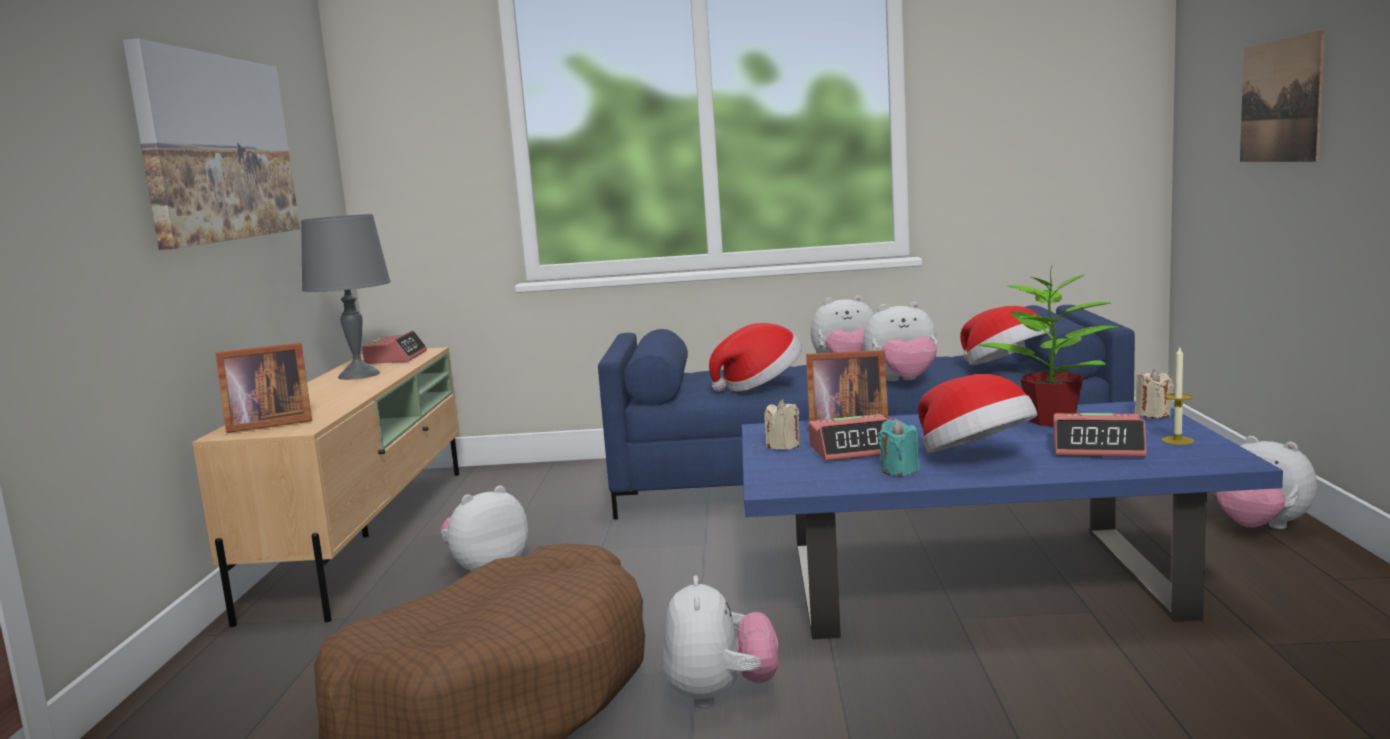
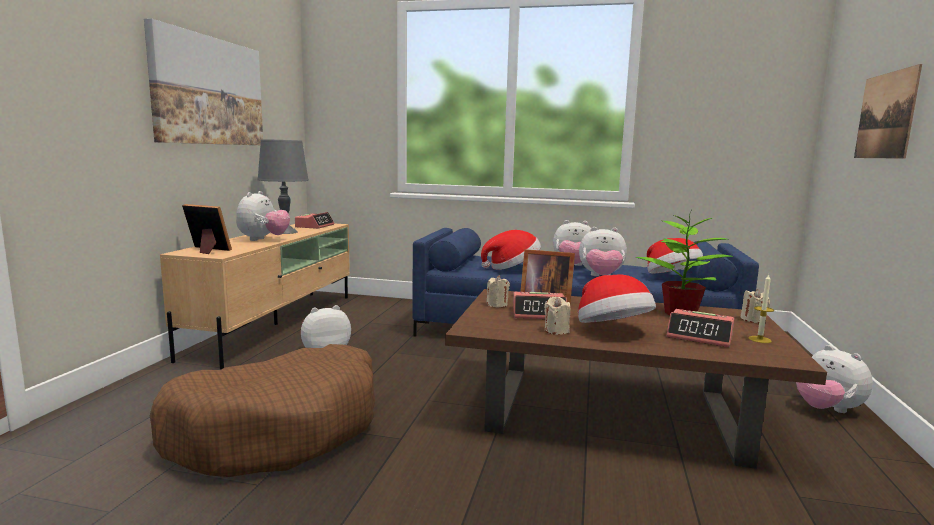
camera: 10 degrees right, 0 degrees up
picture frame [215,343,312,433] -> picture frame turned 150 degrees counterclockwise [182,204,232,254]
plush toy [662,575,779,708] -> plush toy moved to [236,191,290,241]
blue coffee table [742,401,1283,639] -> brown coffee table [445,289,827,469]
turquoise candle [878,419,920,476] -> beige candle [544,296,570,335]

